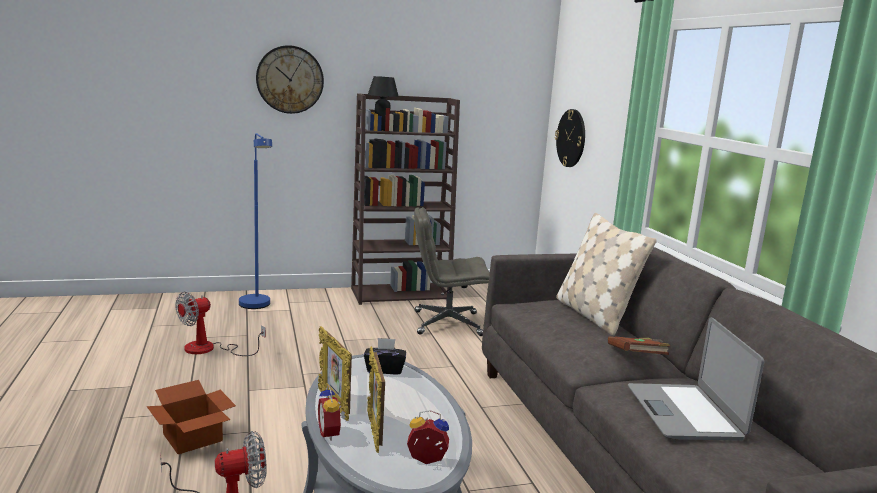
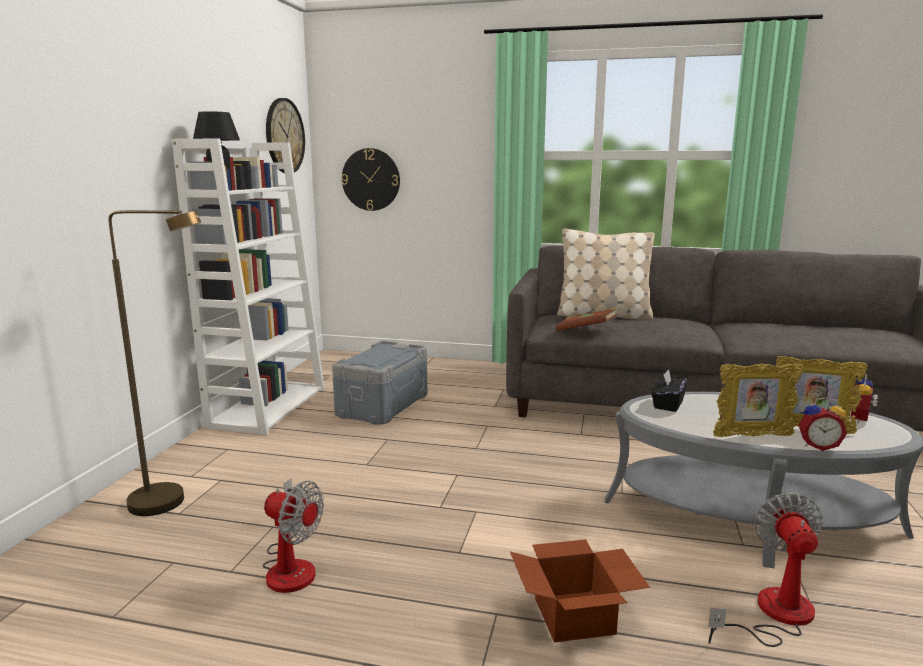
camera: 60 degrees left, 0 degrees up
fan [176,291,266,356] -> fan turned 45 degrees counterclockwise [263,479,324,593]
blue floor lamp [239,133,272,309] -> brown floor lamp [109,210,201,516]
wall clock [256,45,324,114] -> wall clock moved to [266,98,305,173]
brown bookcase [351,93,460,305] -> white bookcase [172,138,325,435]
grey office chair [414,207,490,336] -> grey storage box [332,341,427,425]
brown book [608,336,670,355] -> brown book moved to [556,307,617,331]
laptop [628,317,764,441] -> none

